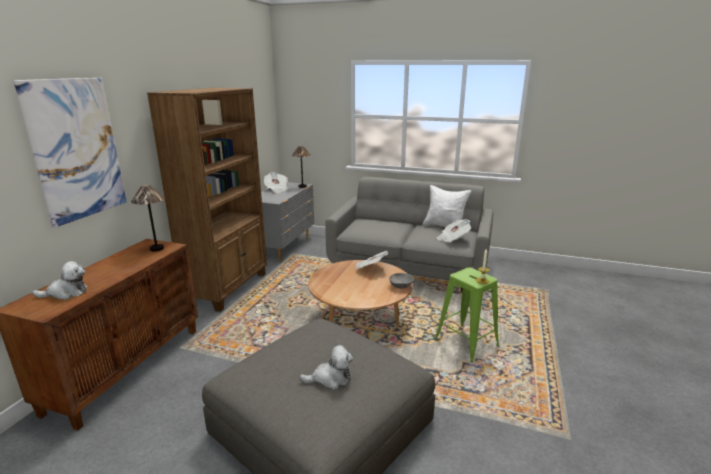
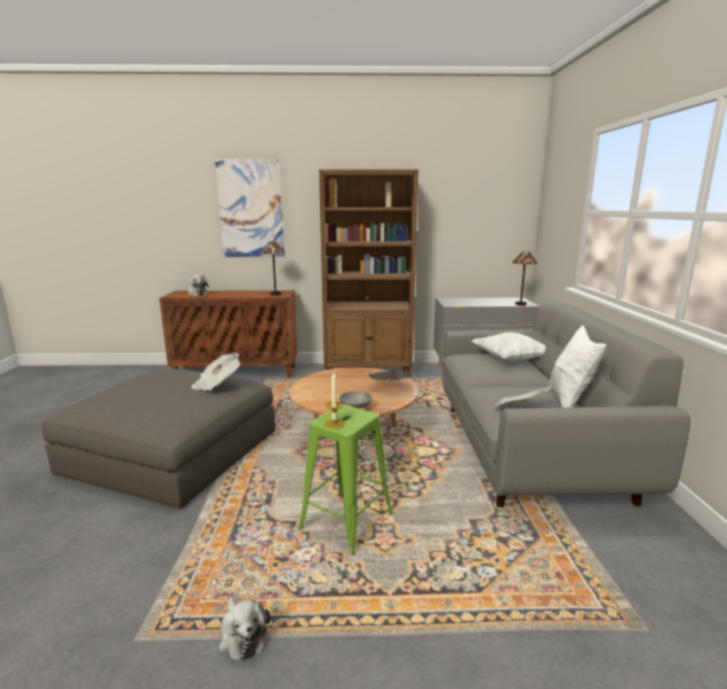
camera: 70 degrees right, 5 degrees down
newspaper [264,172,289,193] -> newspaper moved to [191,353,240,390]
plush toy [299,345,353,390] -> plush toy moved to [219,596,270,661]
none -> white pillow [471,332,546,362]

